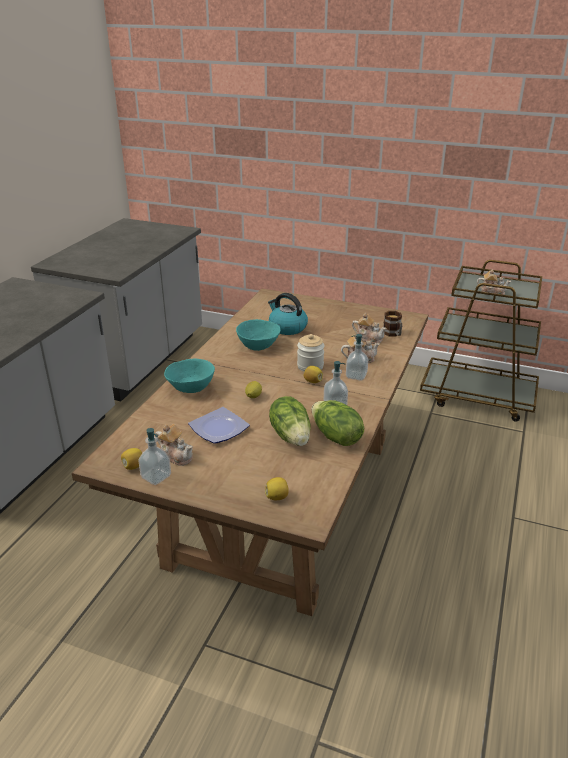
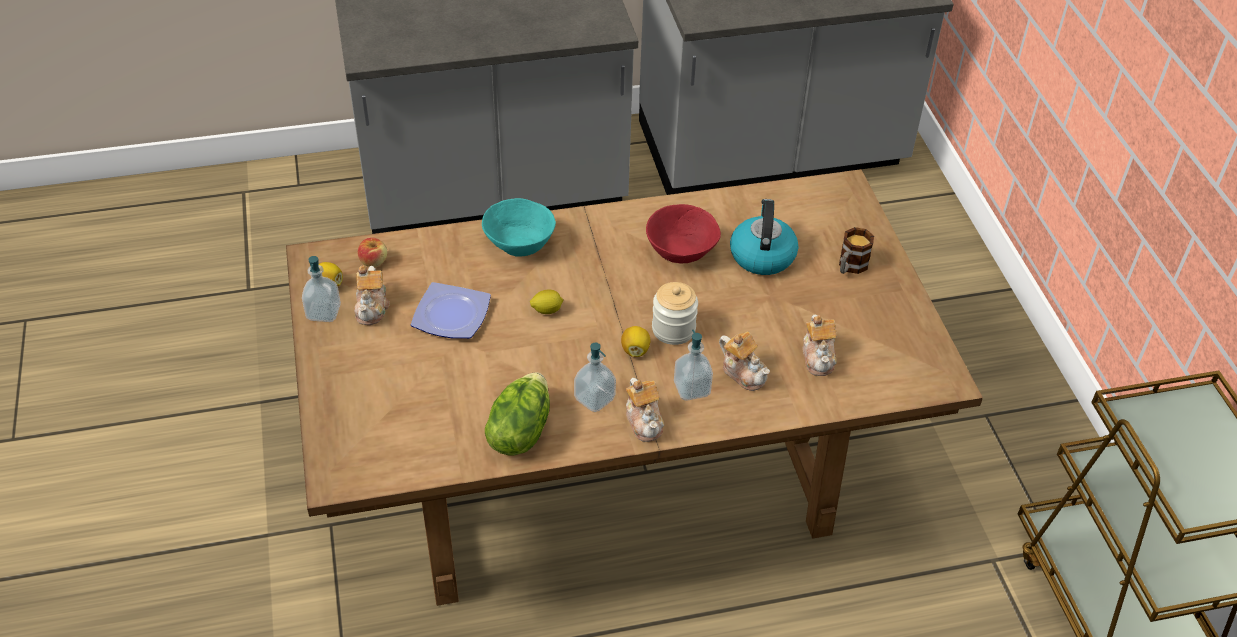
camera: 55 degrees right, 15 degrees up
turquoise bowl [236,319,280,351] -> red bowl [646,204,721,264]
lemon [265,477,289,500] -> none
lettuce [269,396,311,446] -> none
mug [384,311,402,336] -> mug moved to [839,227,874,274]
teapot [477,269,511,295] -> teapot moved to [626,378,664,442]
none -> apple [358,238,387,267]

